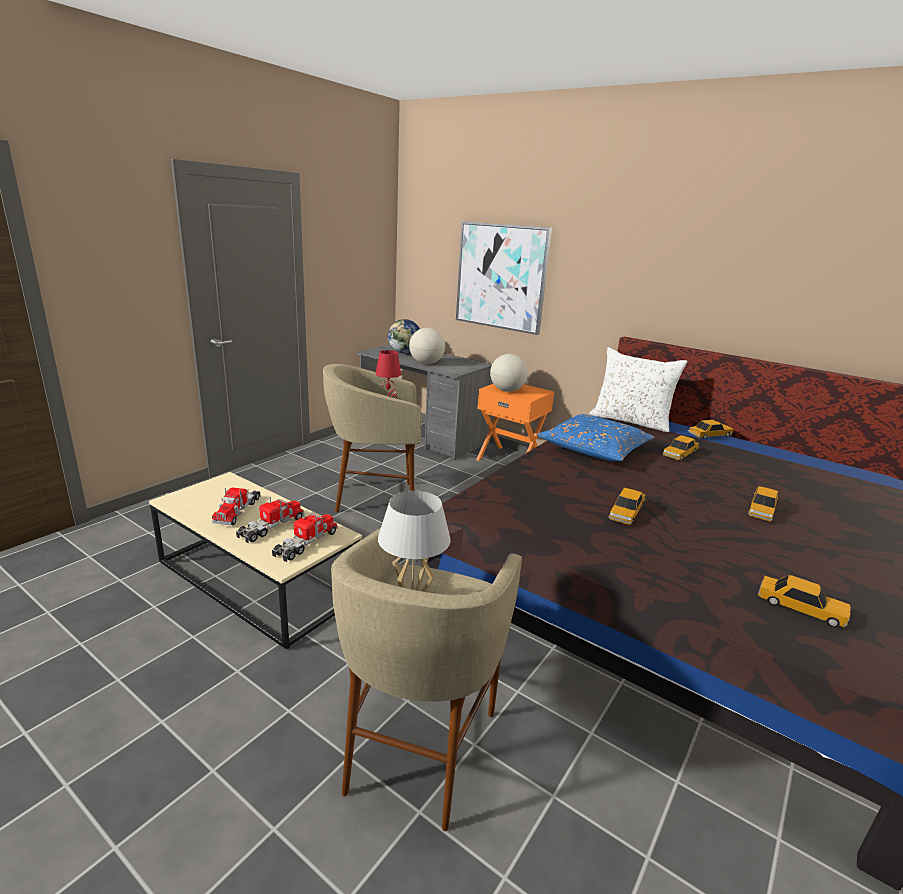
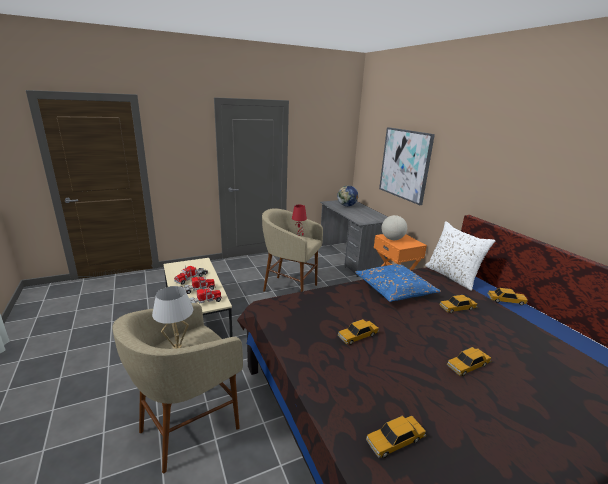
camera: 30 degrees right, 0 degrees up
globe [409,328,445,364] -> none
toy car [758,575,851,628] -> toy car turned 90 degrees clockwise [366,416,426,458]

